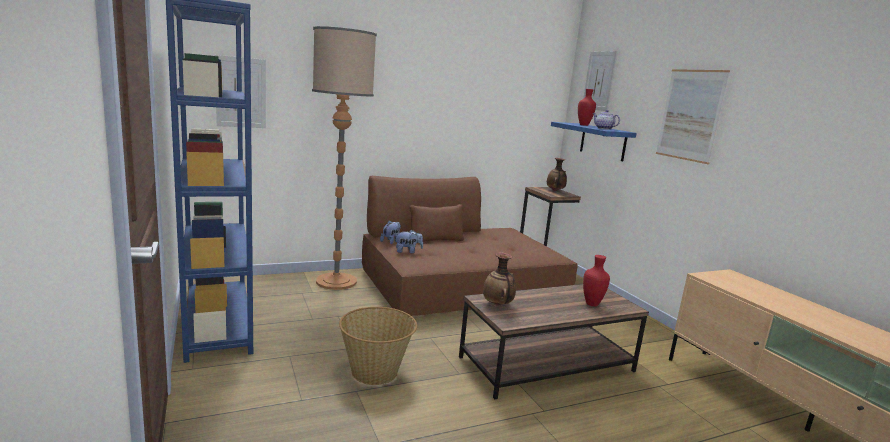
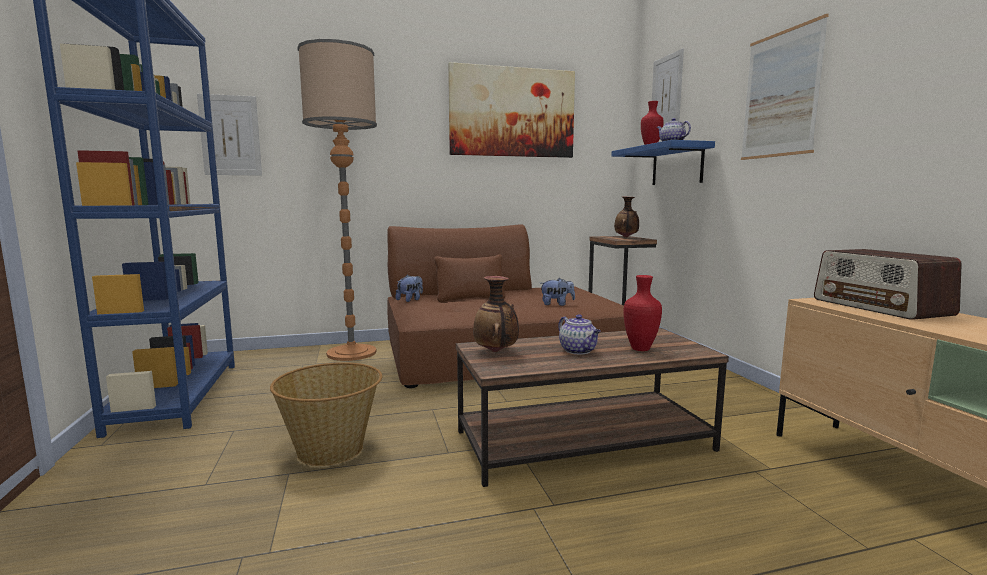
camera: 10 degrees right, 5 degrees down
plush toy [395,230,423,253] -> plush toy moved to [541,278,575,306]
none -> picture [448,62,575,158]
none -> teapot [558,314,601,354]
none -> radio [814,249,962,320]

